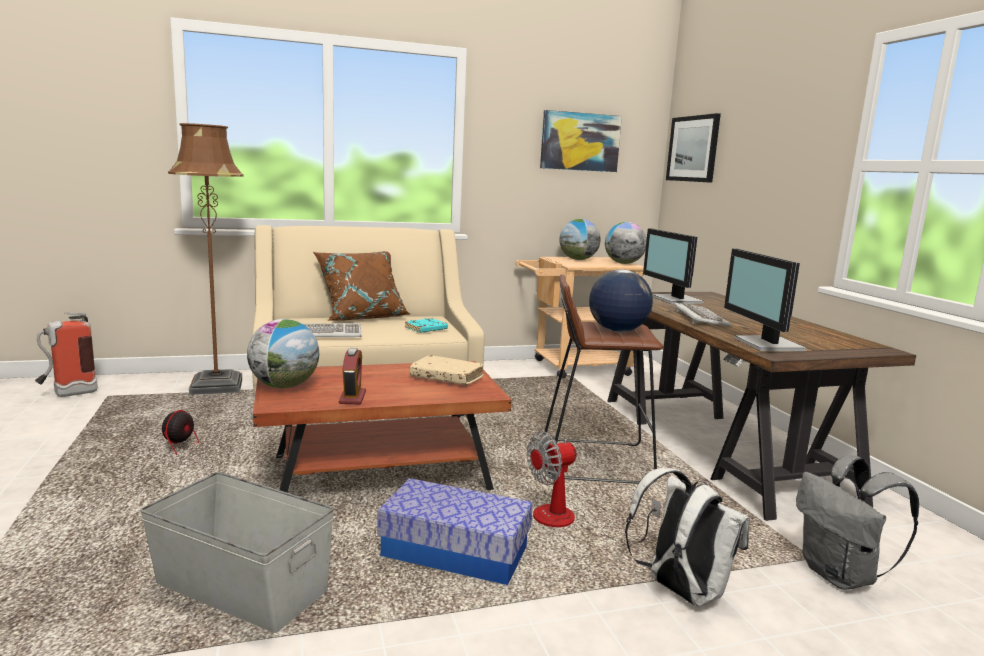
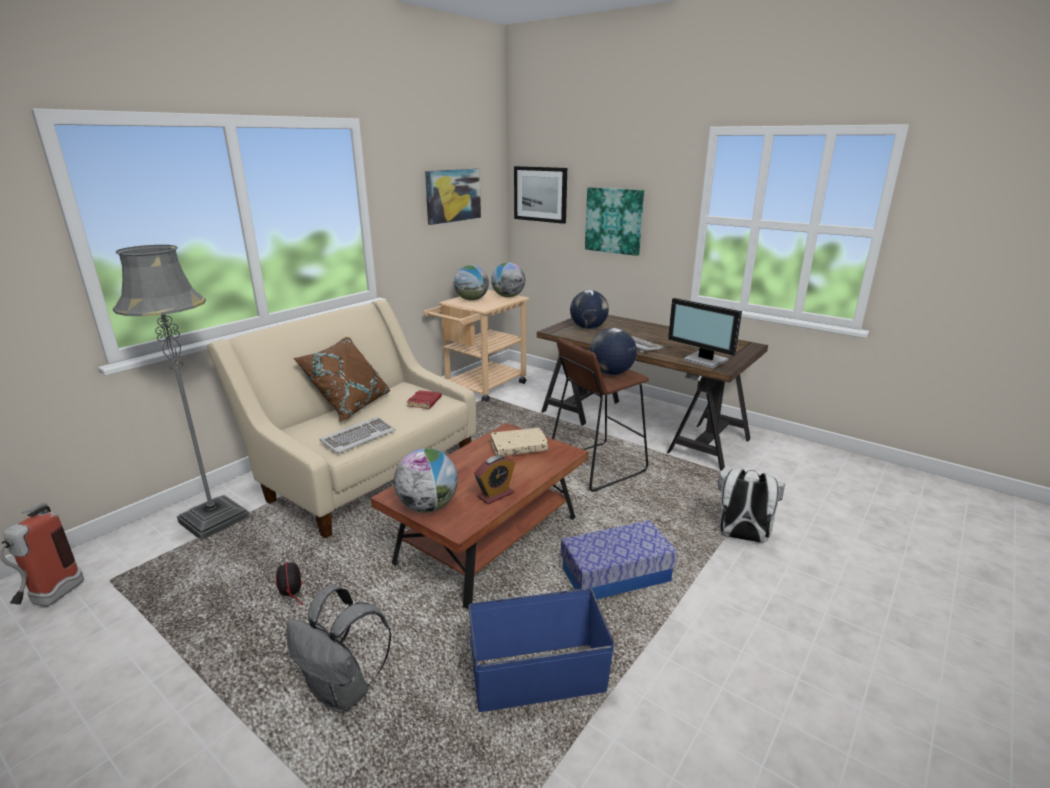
camera: 35 degrees left, 10 degrees up
grey storage box [140,472,334,633] -> blue storage box [468,588,615,712]
brown floor lamp [168,123,244,395] -> grey floor lamp [113,245,250,540]
alarm clock [339,348,366,404] -> alarm clock turned 90 degrees clockwise [474,455,515,504]
turquoise book [405,318,448,333] -> red book [407,390,442,409]
fan [527,431,661,542] -> none
monitor [643,229,704,304] -> globe [570,290,609,329]
grey backpack [796,455,919,590] -> grey backpack moved to [286,585,391,714]
none -> picture [585,187,644,256]

